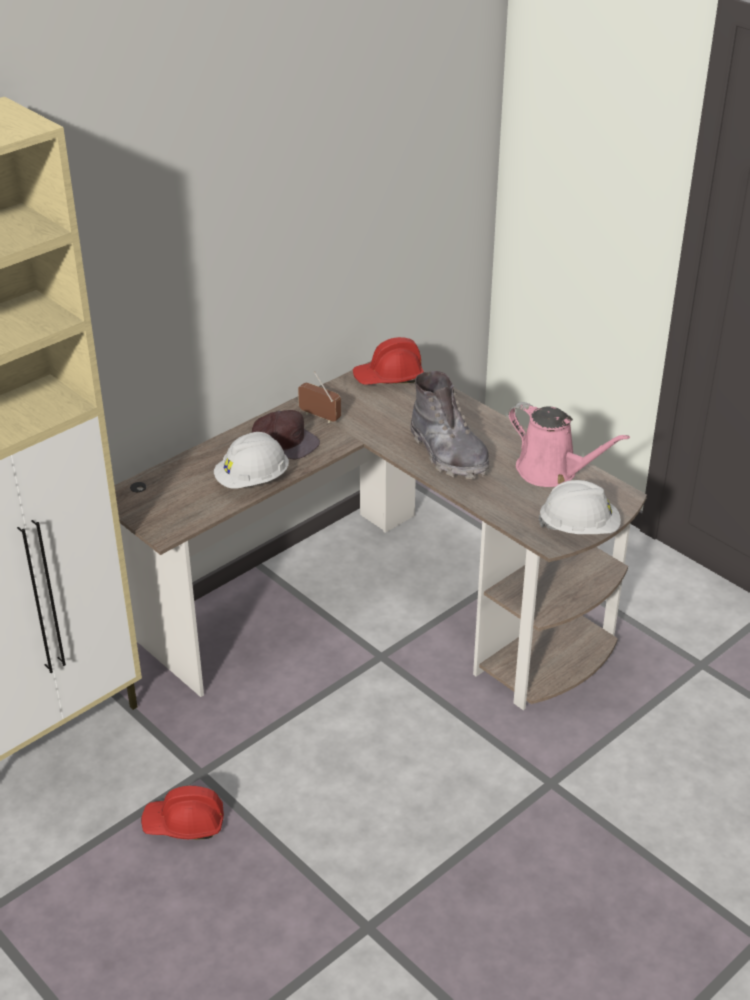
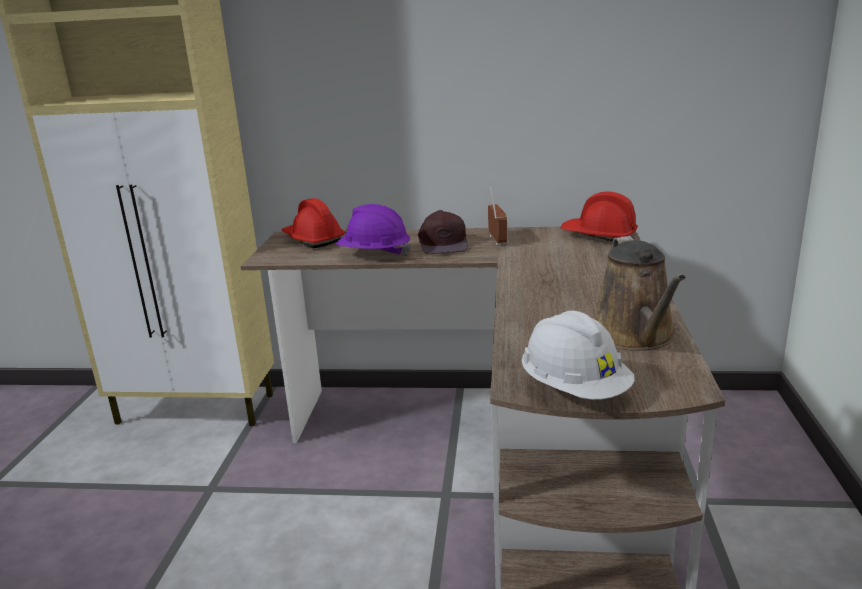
camera: 50 degrees right, 15 degrees down
red hard hat [141,786,224,839] -> red hard hat moved to [281,198,345,248]
white hard hat [214,432,289,489] -> purple hard hat [336,204,412,256]
grey boot [410,371,489,479] -> none
pink watering can [508,402,630,487] -> brown watering can [595,236,686,351]

